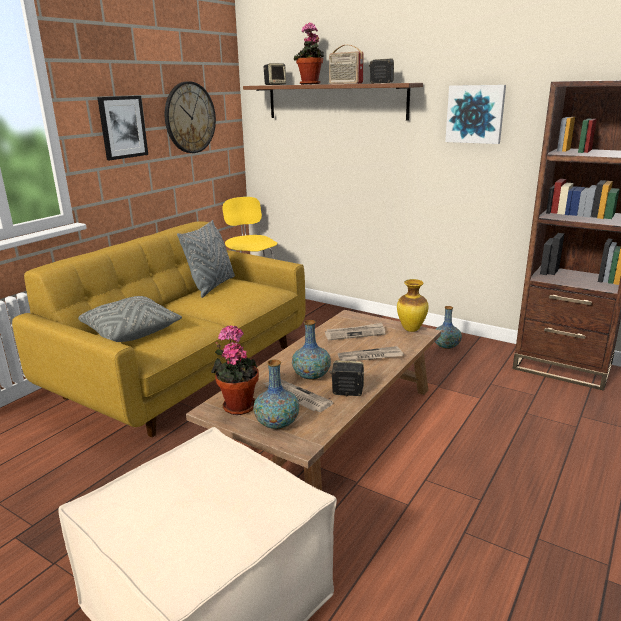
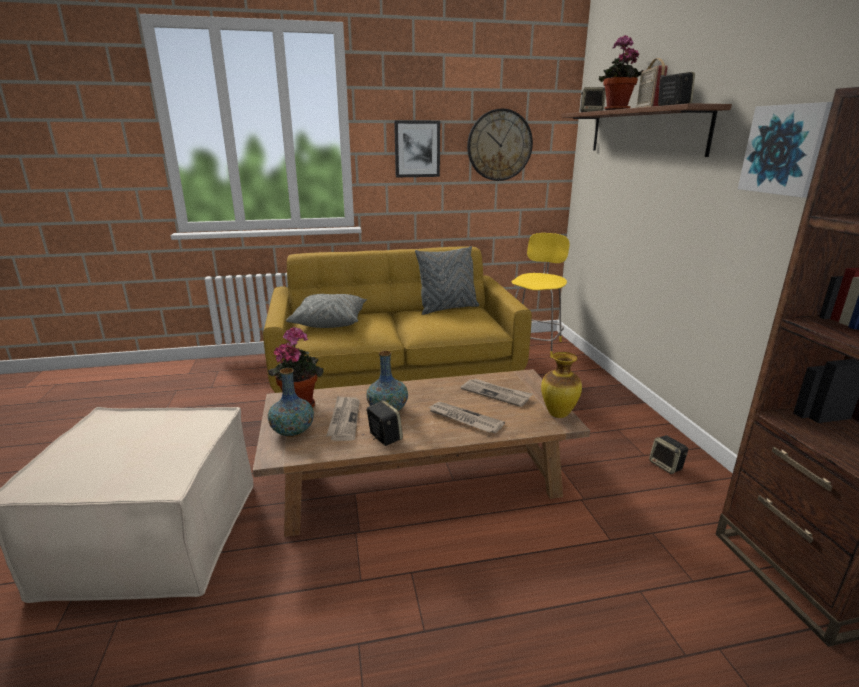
camera: 45 degrees right, 0 degrees up
vase [435,306,462,349] -> speaker [649,435,688,474]

